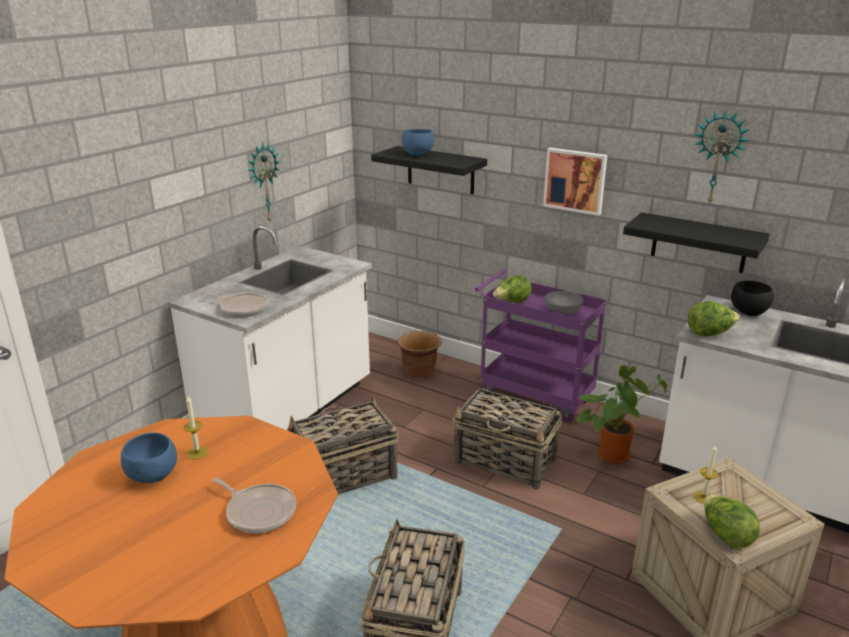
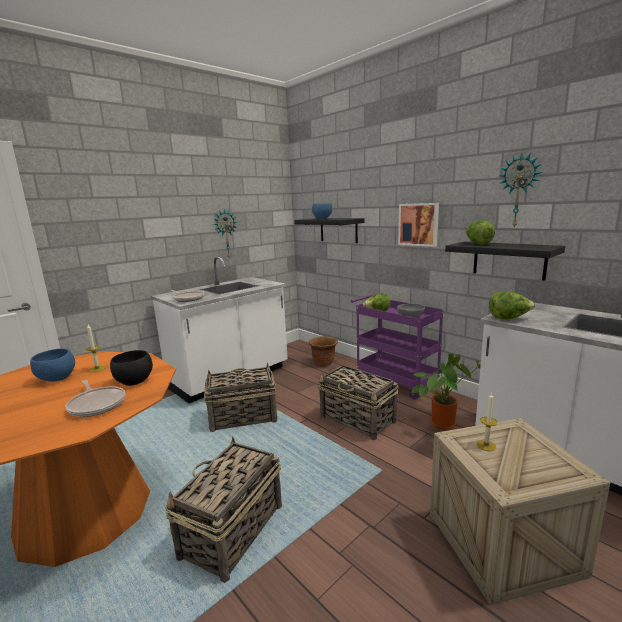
camera: 15 degrees right, 10 degrees down
lettuce [703,495,760,548] -> lettuce moved to [466,220,495,245]
black bowl [731,280,774,316] -> black bowl moved to [110,350,153,386]

